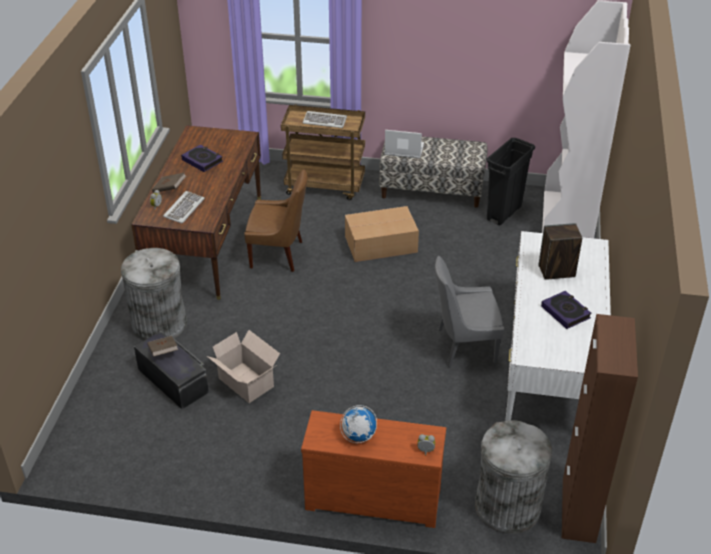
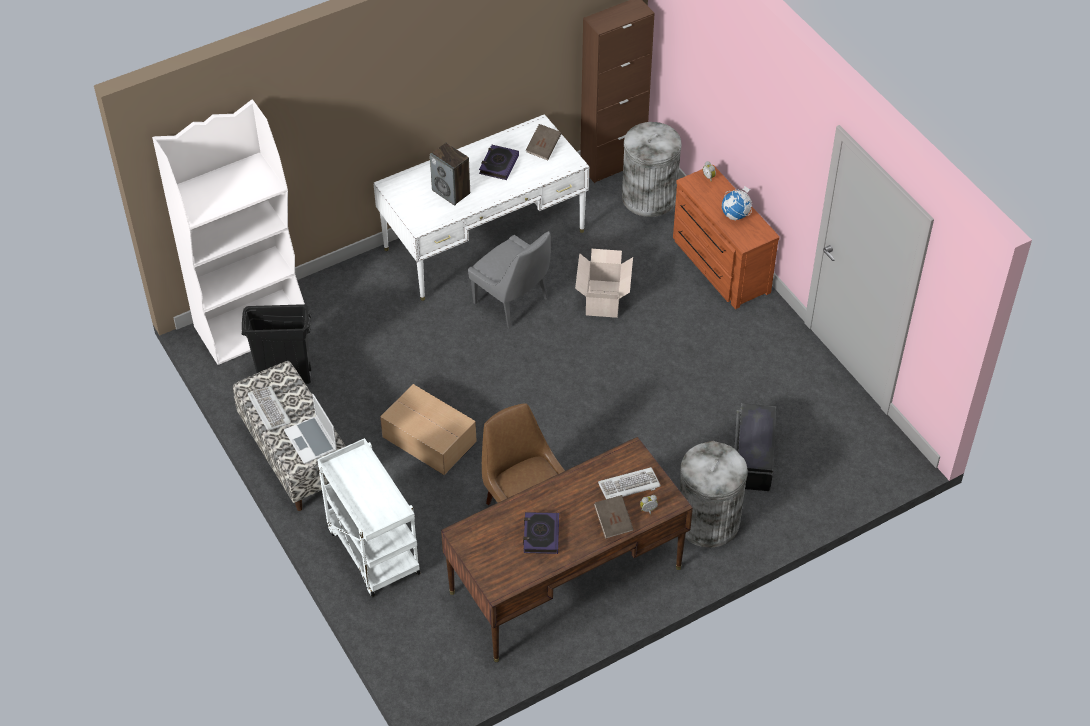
camera: 130 degrees left, 10 degrees up
brown book [147,336,178,356] -> brown book moved to [526,124,562,160]
cardboard box [207,330,280,403] -> cardboard box moved to [575,249,633,318]
brown cart [281,105,365,200] -> white cart [317,438,420,597]
keyboard [303,111,347,128] -> keyboard moved to [247,386,291,431]

